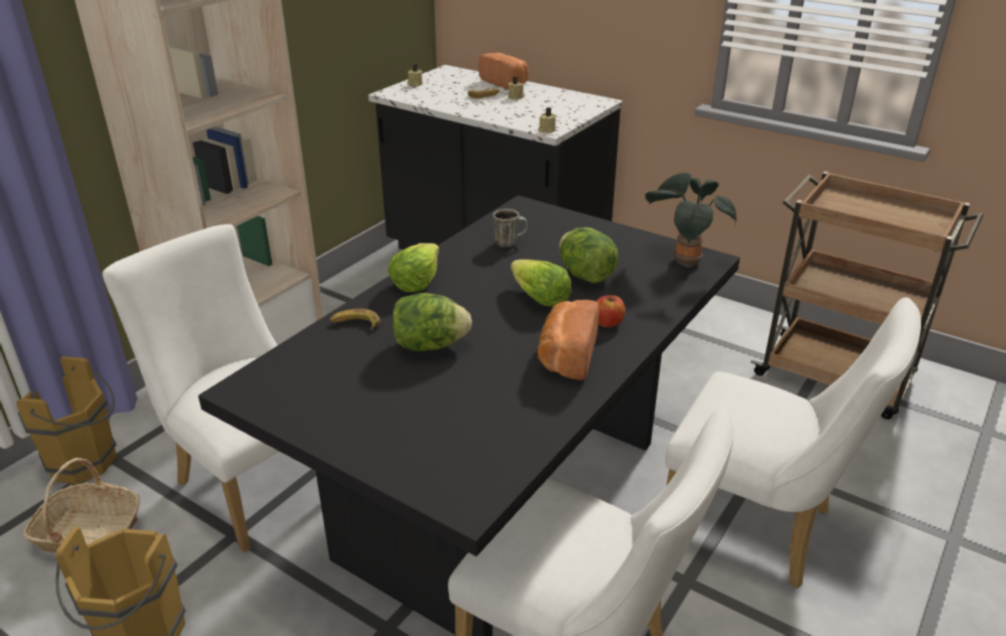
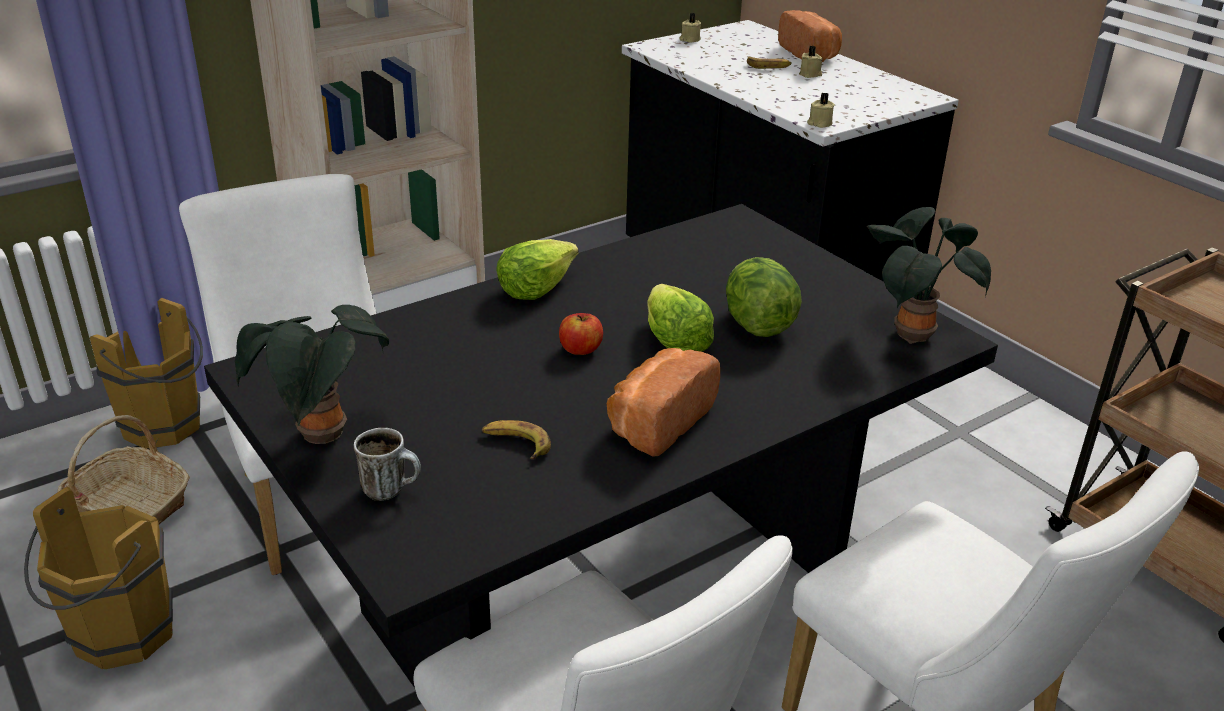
camera: 20 degrees right, 0 degrees up
banana [330,309,380,330] -> banana moved to [482,420,551,459]
lettuce [392,293,472,351] -> none
mug [493,209,528,248] -> mug moved to [354,428,421,501]
apple [596,295,625,327] -> apple moved to [559,313,603,355]
none -> potted plant [235,305,389,444]

